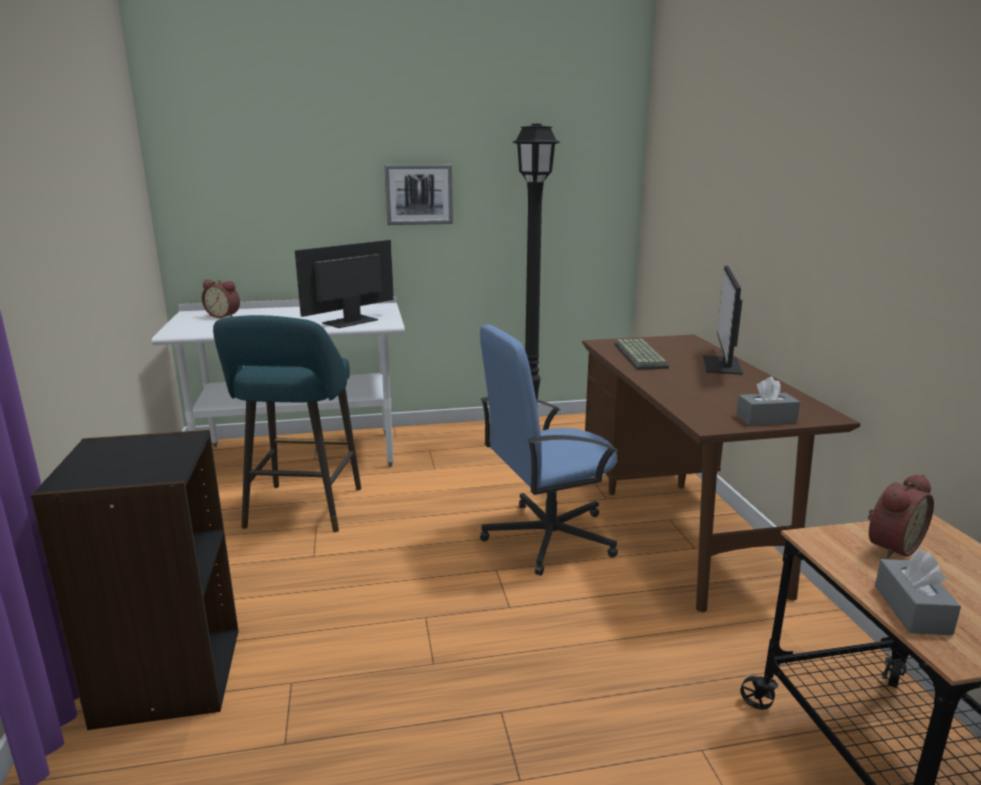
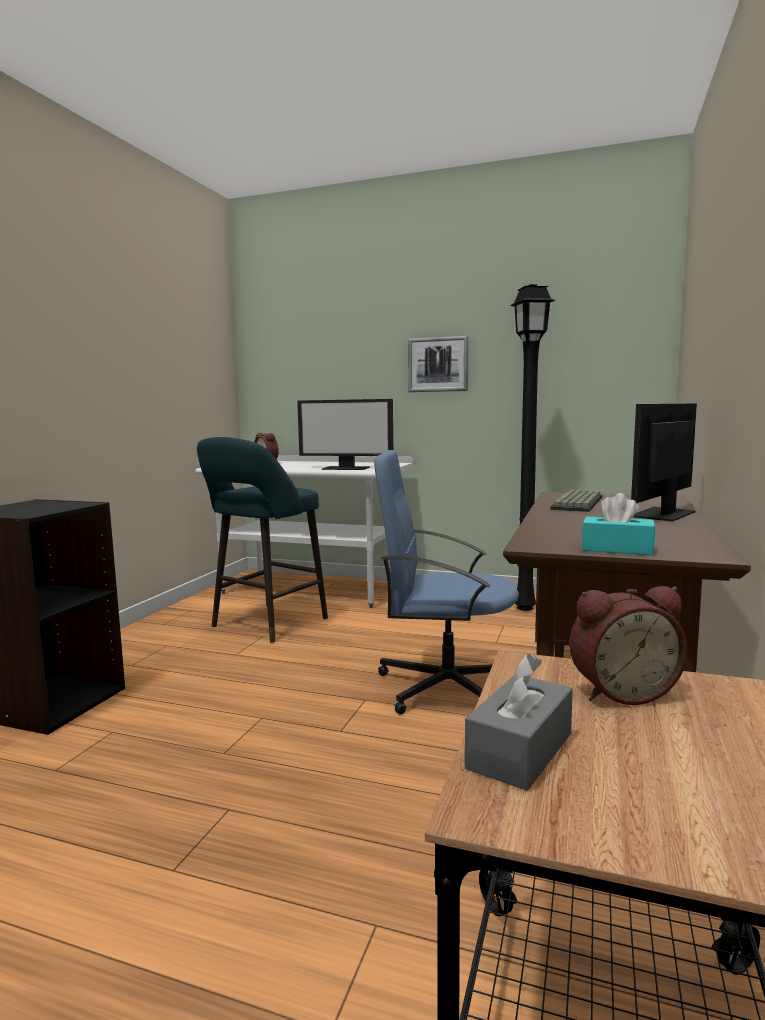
camera: 30 degrees right, 10 degrees down
monitor [295,240,394,328] -> monitor turned 150 degrees counterclockwise [297,399,393,470]
grey tissue box [736,377,800,425] -> turquoise tissue box [582,493,655,555]

